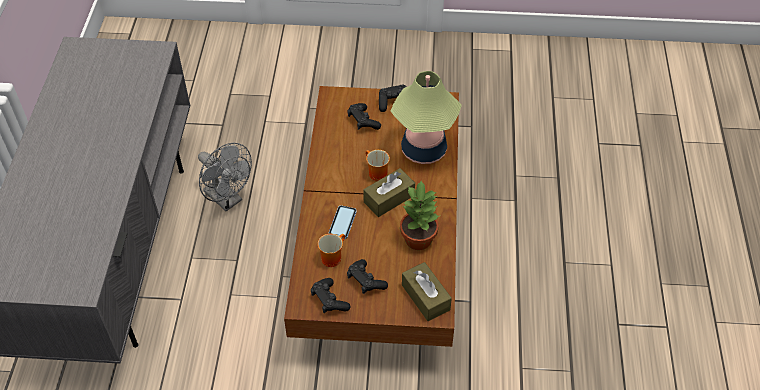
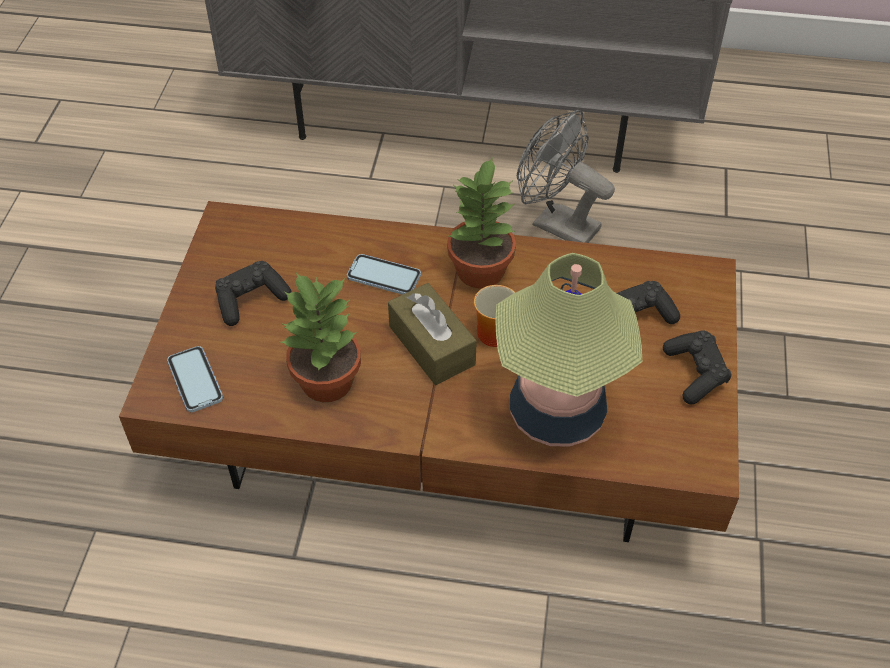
camera: 95 degrees right, 0 degrees up
grey fan [198,143,252,211] -> grey fan turned 75 degrees clockwise [517,110,615,243]
black game controller [311,278,350,313] -> none
mug [318,234,345,267] -> none
brown tissue box [402,262,452,321] -> phone [167,346,223,412]
none -> potted plant [447,156,516,289]

